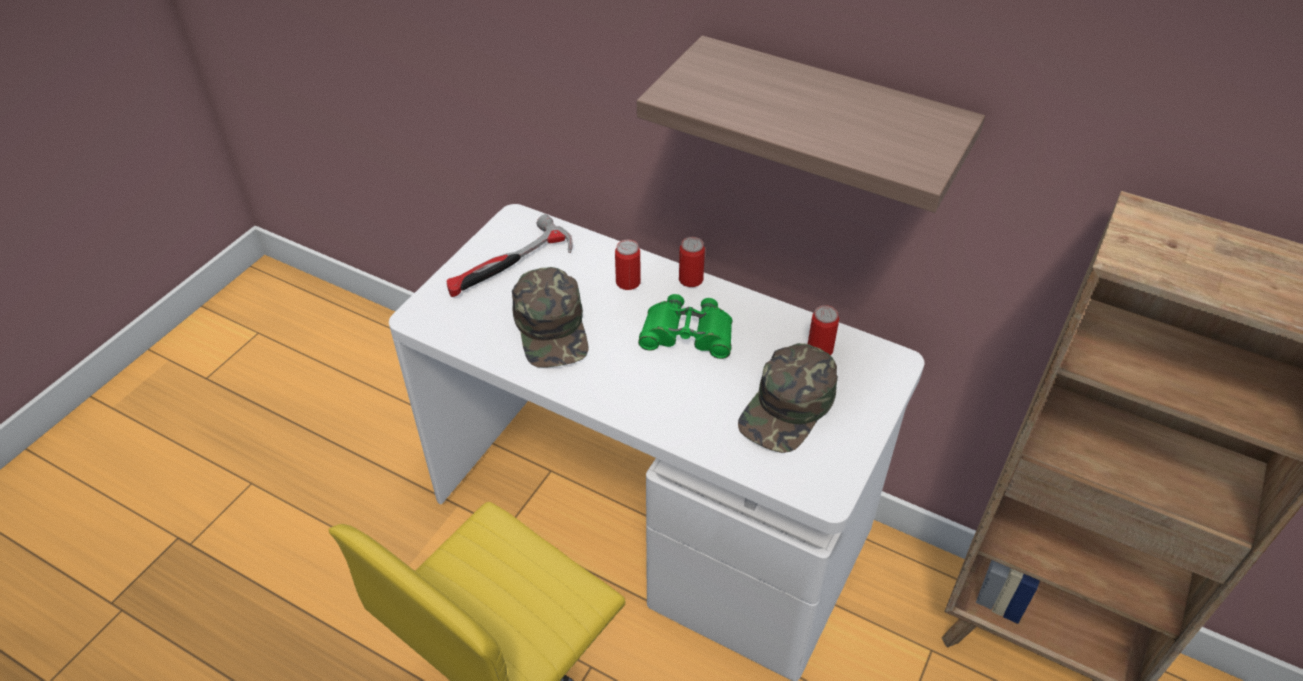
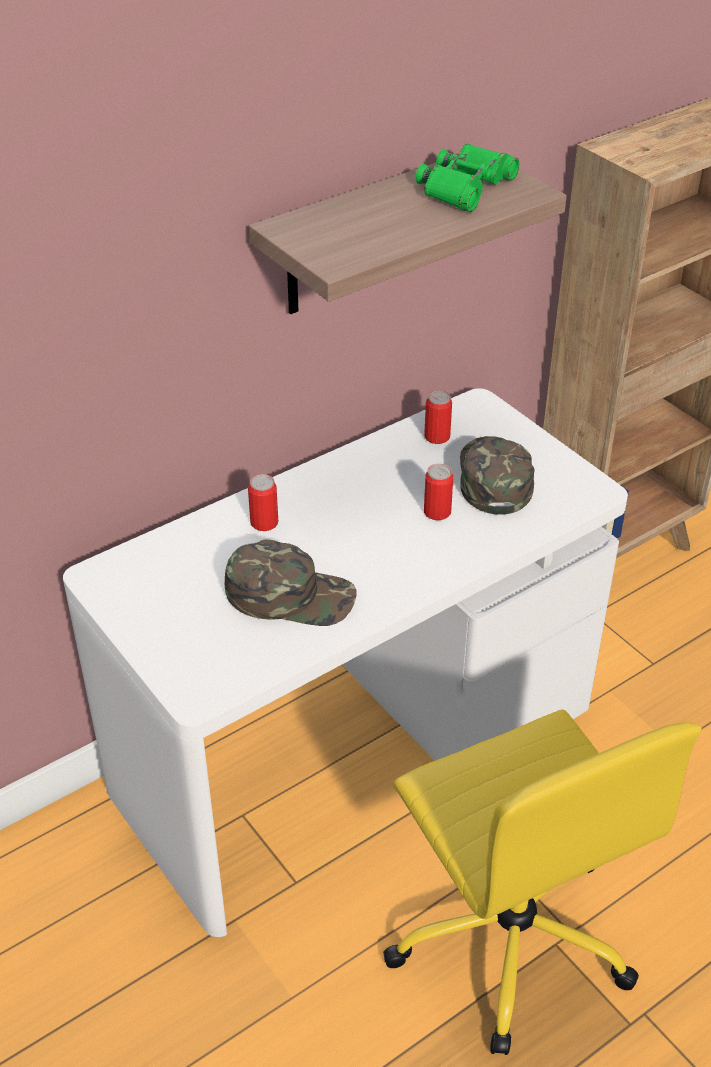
camera: 65 degrees left, 5 degrees down
hammer [447,214,573,297] -> none
green binoculars [638,294,732,359] -> green binoculars moved to [416,143,519,212]
can [679,237,705,287] -> can moved to [424,464,453,520]
green cap [738,343,838,453] -> green cap turned 150 degrees counterclockwise [460,436,535,515]

